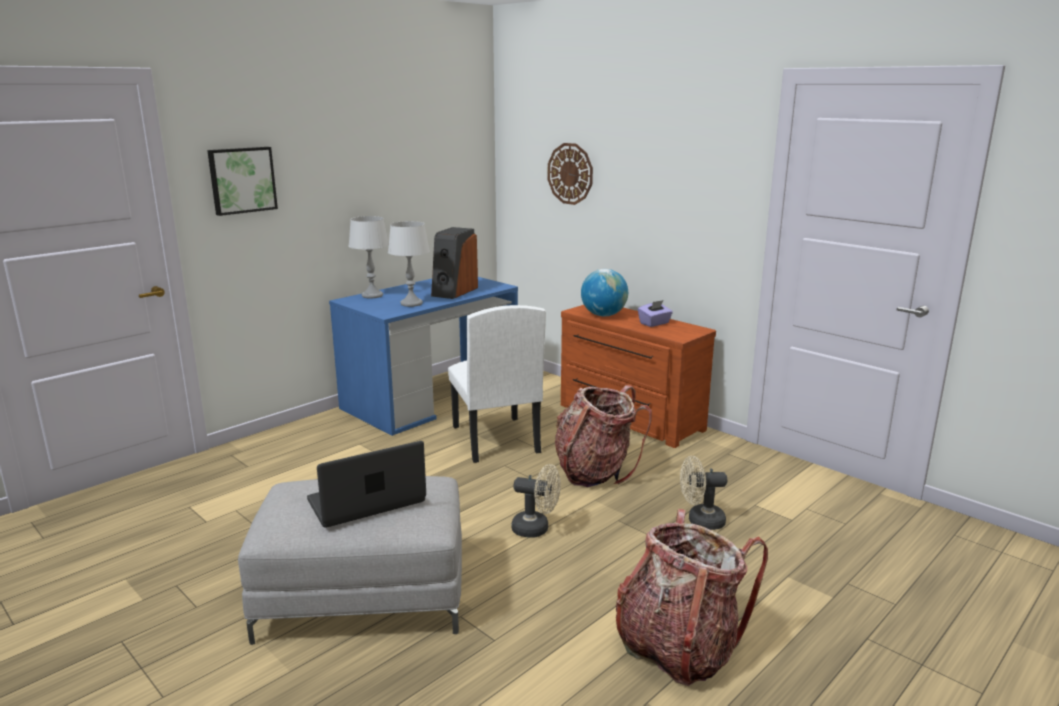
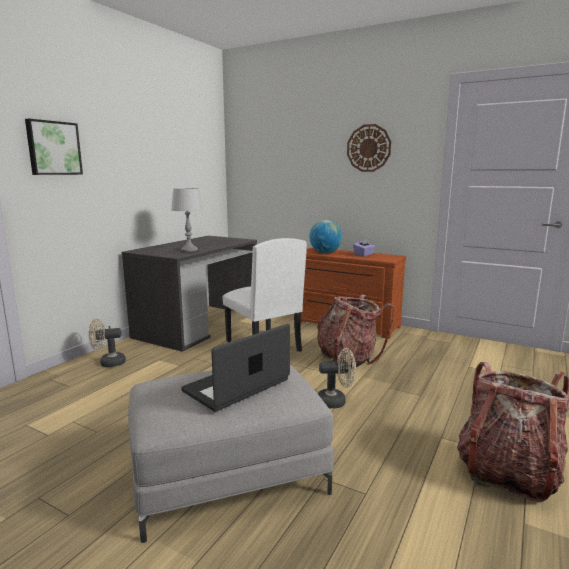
camera: 15 degrees left, 5 degrees down
blue desk [329,277,518,436] -> grey desk [122,236,257,352]
grey table lamp [349,216,389,299] -> none
speaker [431,227,478,299] -> none
wall clock [548,143,593,205] -> wall clock moved to [347,124,391,172]
beige fan [680,456,727,530] -> beige fan moved to [89,319,126,367]

